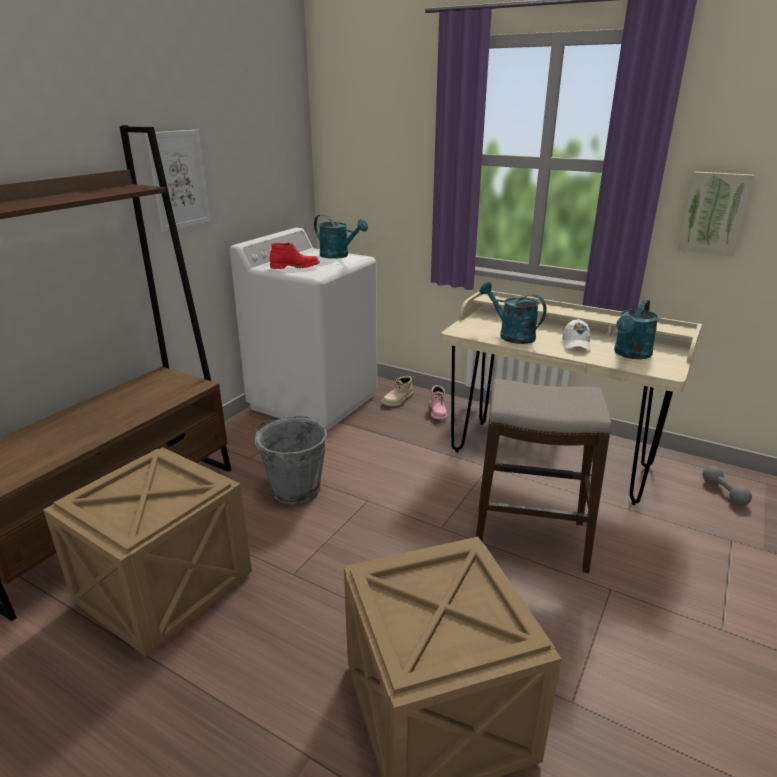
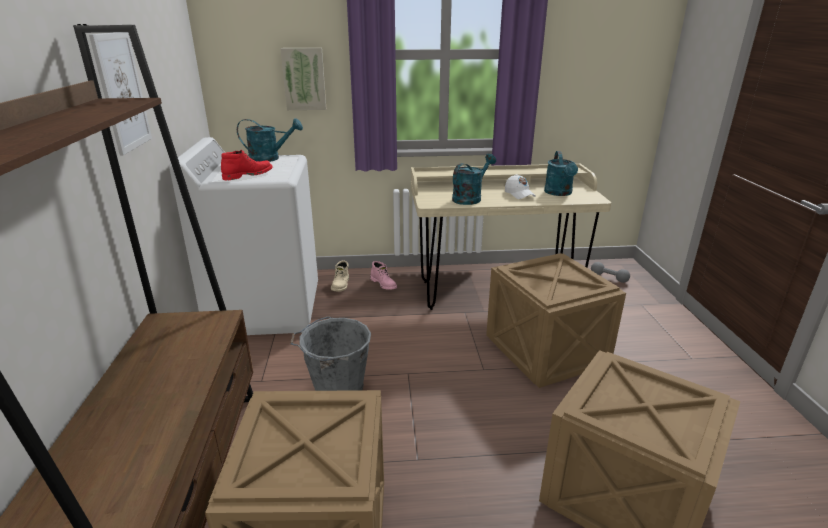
camera: 35 degrees left, 0 degrees up
stool [476,379,611,573] -> crate [486,253,626,388]
turquoise watering can [479,282,547,344] -> turquoise watering can turned 120 degrees clockwise [452,154,496,205]
picture [678,171,754,257] -> picture moved to [280,48,326,110]

